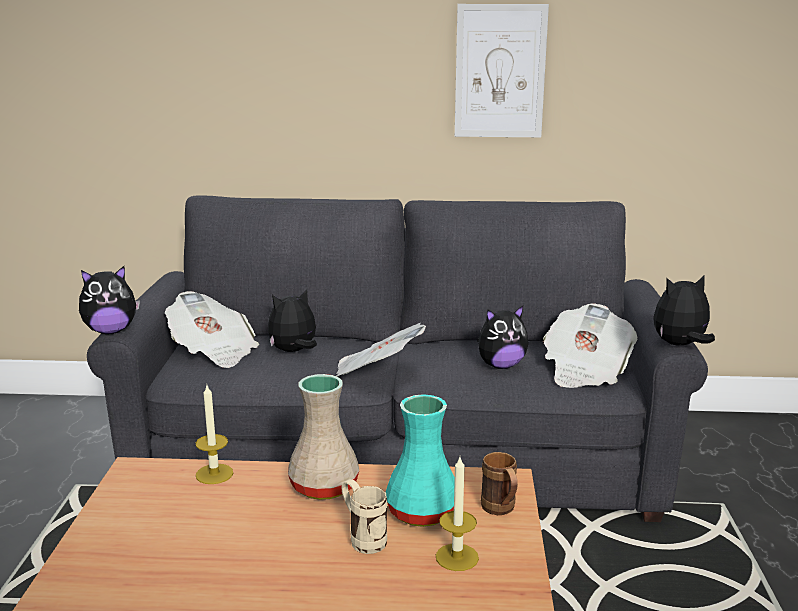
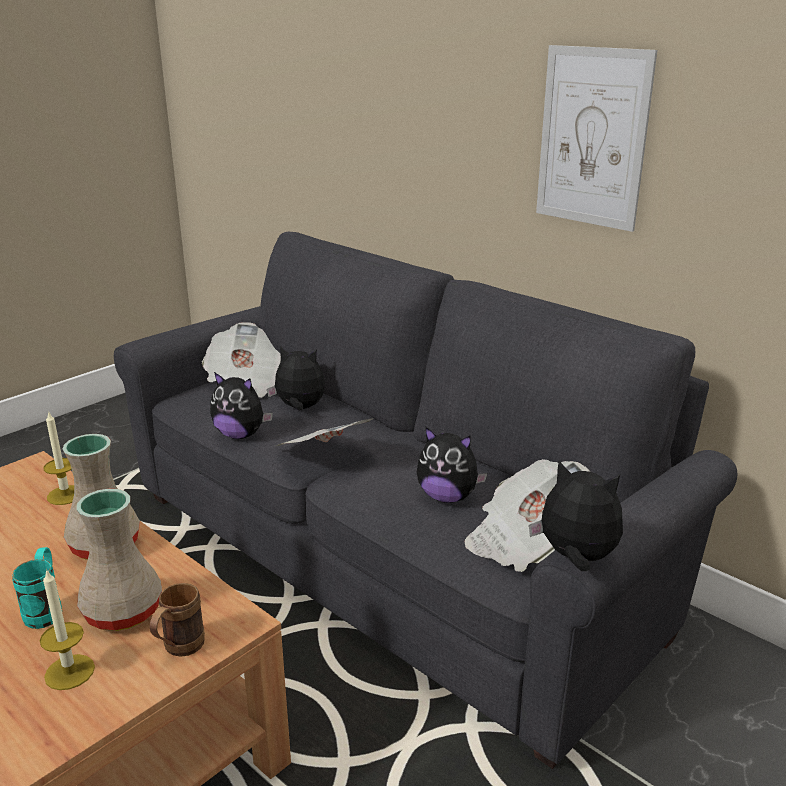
camera: 40 degrees right, 5 degrees up
plush toy [79,266,140,334] -> plush toy moved to [210,372,273,439]
beige mug [341,479,387,554] -> turquoise mug [12,547,62,629]
turquoise vase [386,394,455,527] -> beige vase [76,489,162,631]

